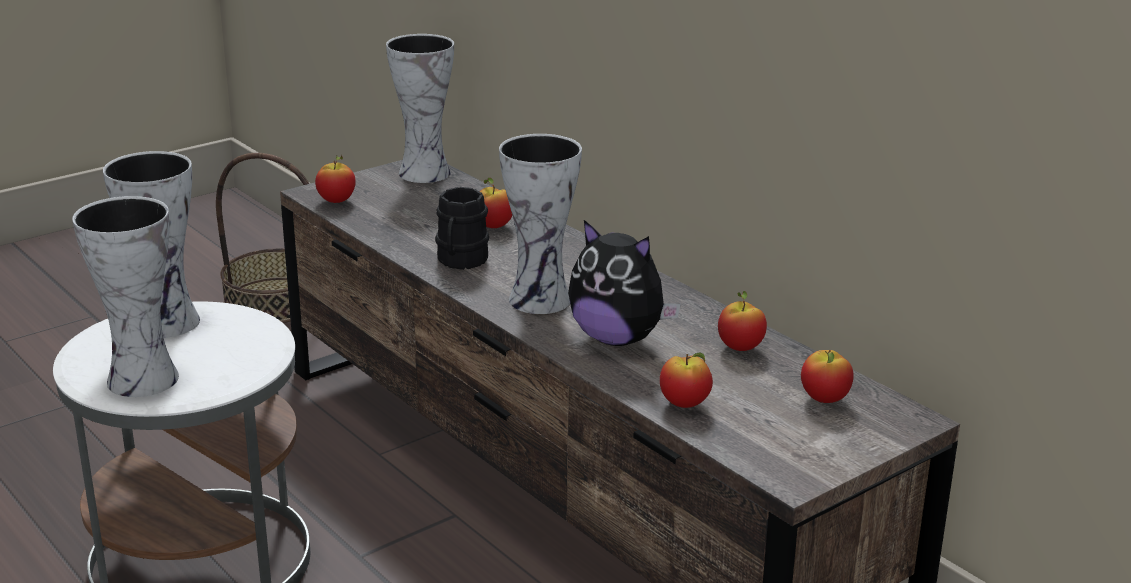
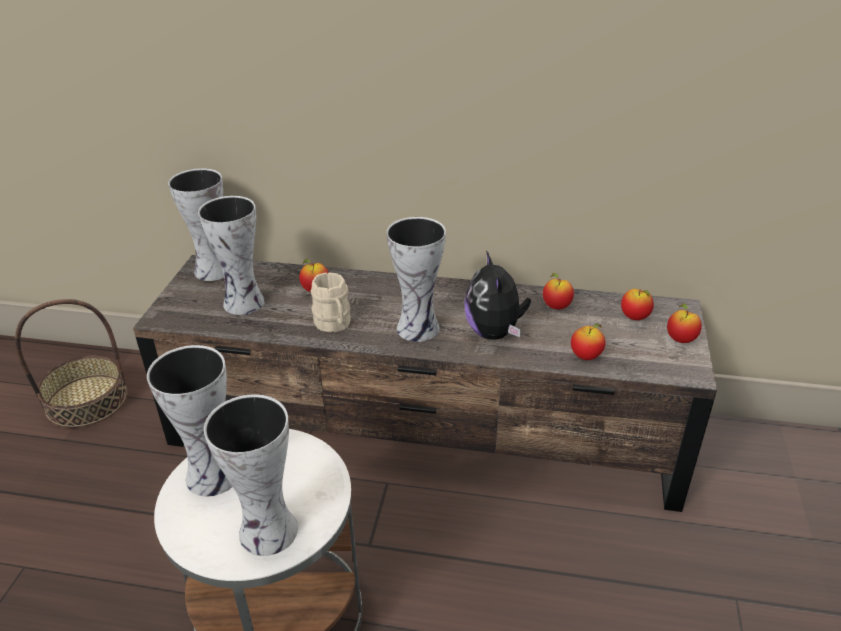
camera: 40 degrees left, 10 degrees up
apple [315,154,356,203] -> apple moved to [667,304,702,343]
black mug [435,187,489,270] -> beige mug [311,272,351,333]
plush toy [568,220,681,346] -> plush toy turned 90 degrees clockwise [464,250,531,340]
none -> vase [198,196,265,315]

